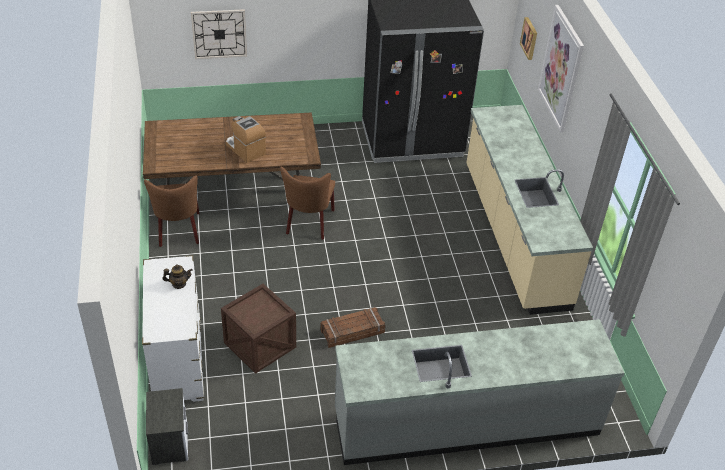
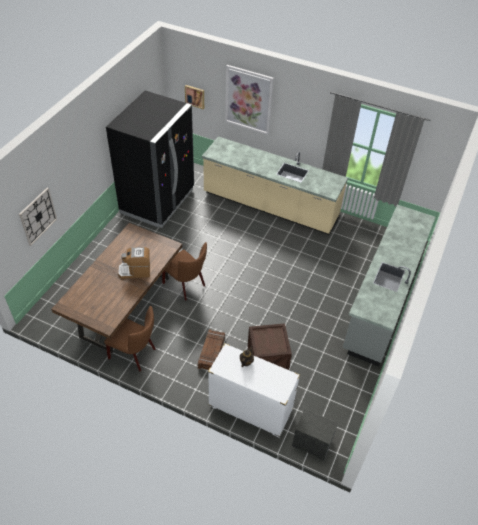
camera: 55 degrees left, 5 degrees up
crate [321,307,386,348] -> crate moved to [198,329,225,370]

